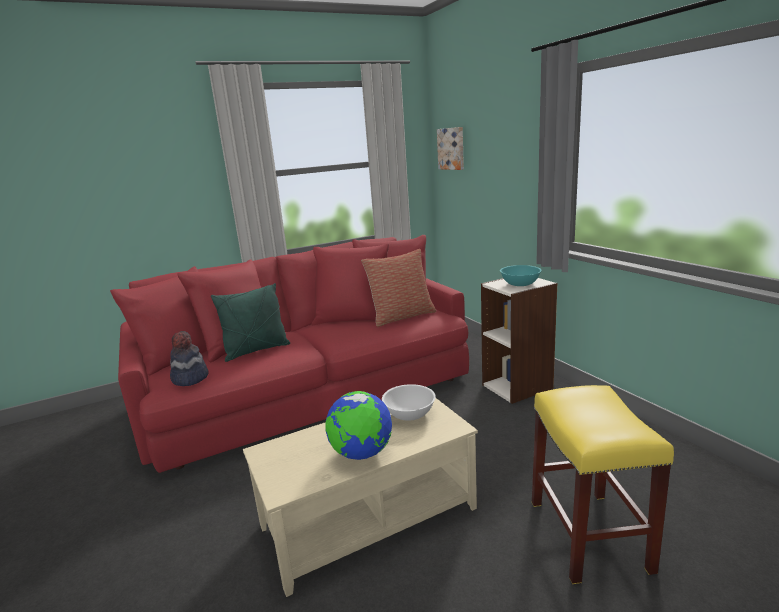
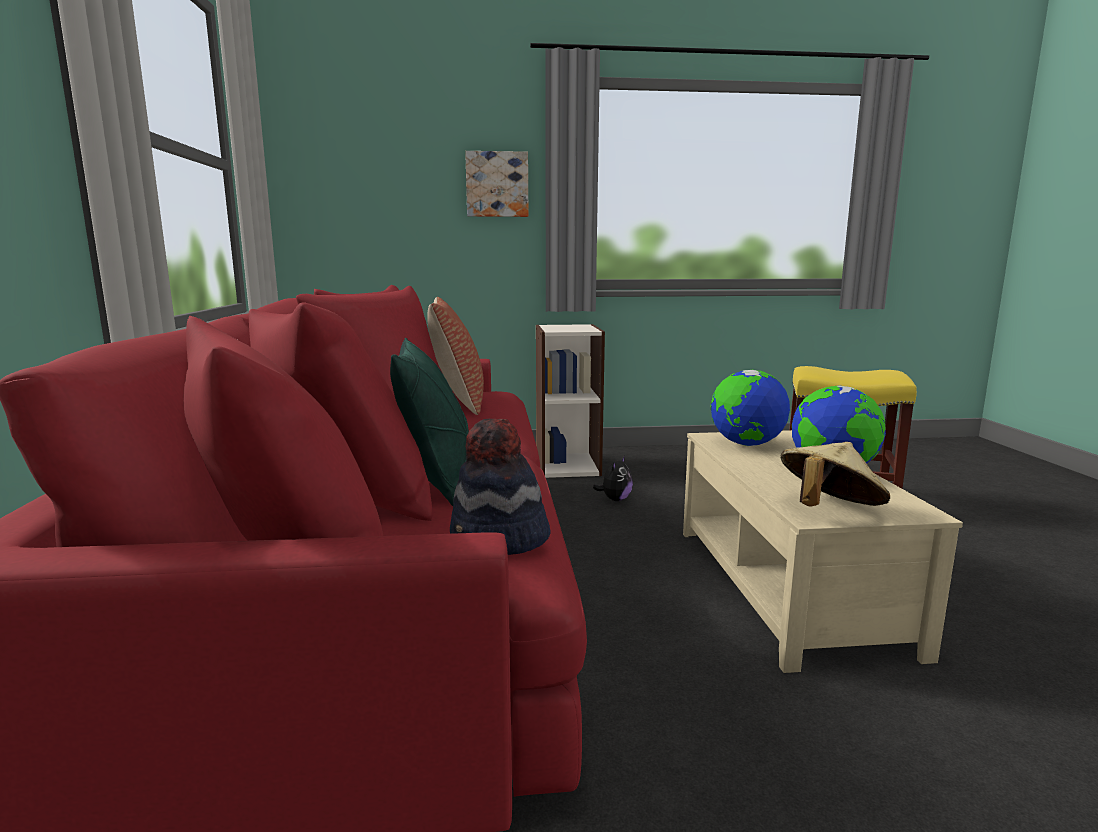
camera: 70 degrees left, 5 degrees down
white bowl [382,384,436,421] -> globe [710,370,790,446]
picture [437,127,464,170] -> picture moved to [465,151,528,217]
turquoise bowl [500,265,542,286] -> none
none -> plush toy [593,456,633,501]
none -> beige hat [780,442,890,507]

